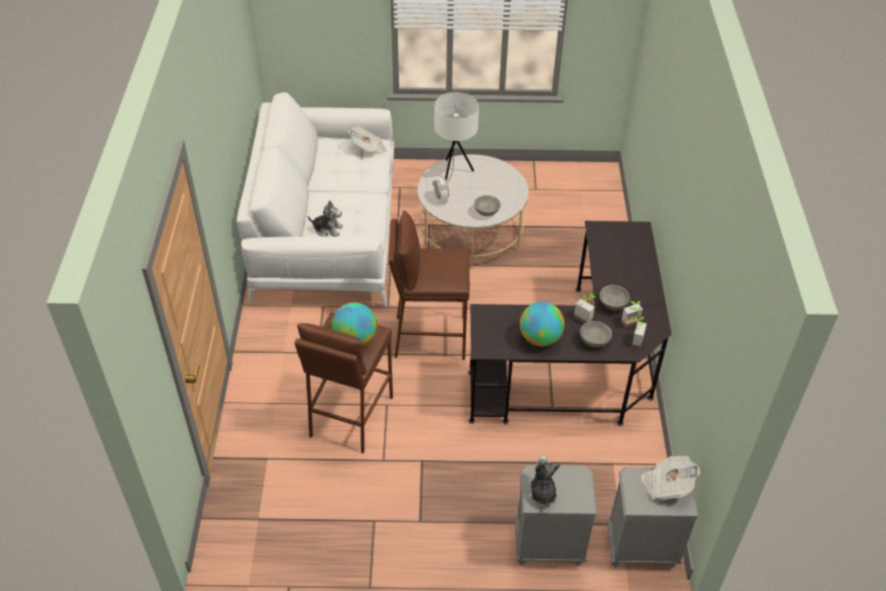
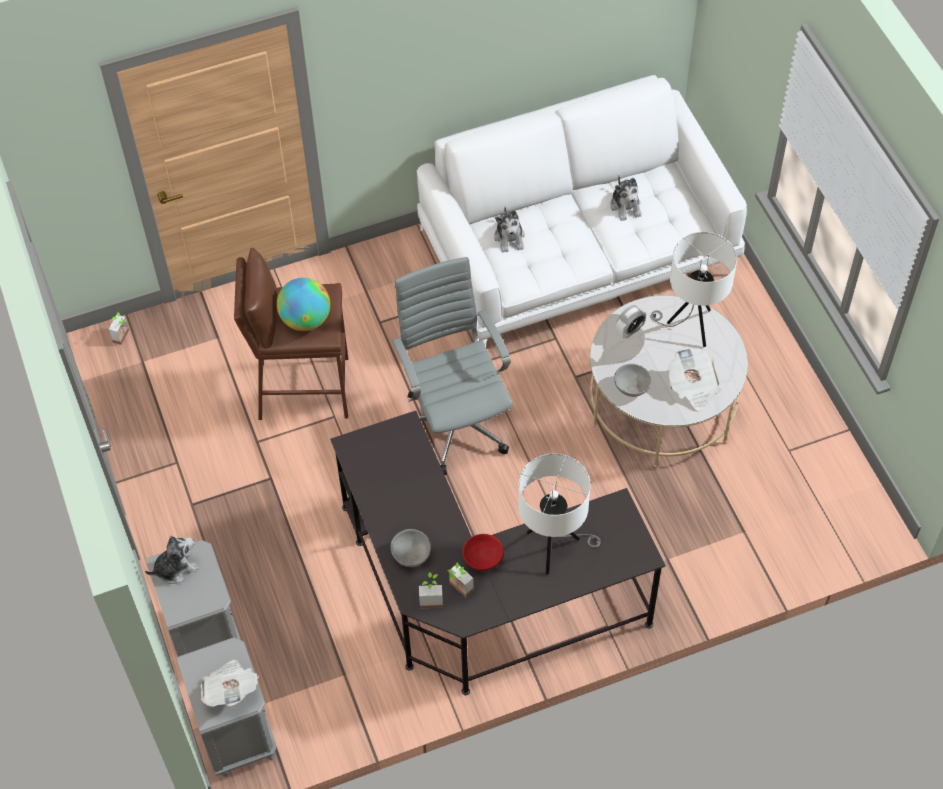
camera: 70 degrees right, 10 degrees up
newspaper [348,126,387,153] -> newspaper moved to [668,347,721,411]
brown stool [388,211,470,360] -> grey office chair [392,257,513,475]
globe [520,302,565,346] -> none
potted plant [574,293,596,323] -> potted plant moved to [109,312,129,345]
grey bowl [600,285,630,310] -> red bowl [463,534,504,571]
none -> white table lamp [518,454,601,575]
none -> plush toy [610,176,642,221]

